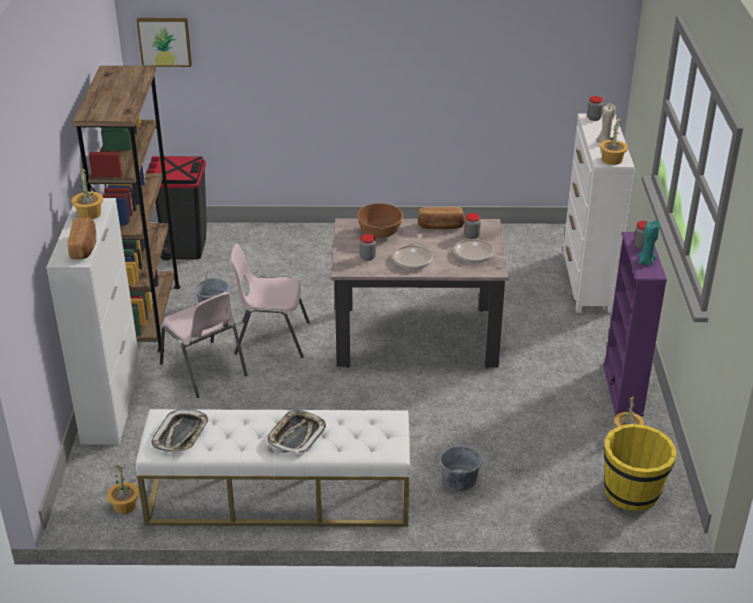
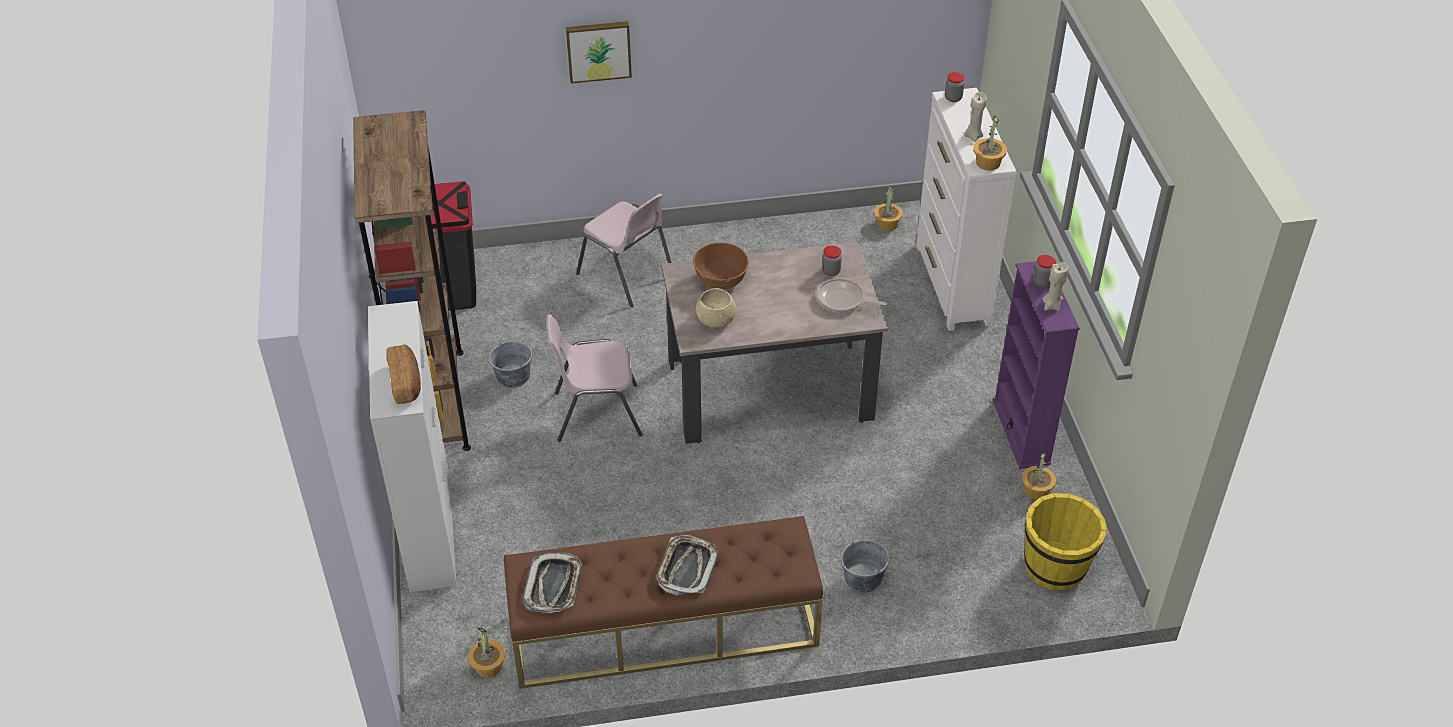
camera: 10 degrees left, 10 degrees up
potted plant [71,168,103,219] -> potted plant moved to [874,187,903,231]
white bench [136,409,410,527] -> brown bench [504,516,823,689]
picture [137,18,192,67] -> picture moved to [566,21,632,84]
pink chair [160,292,247,398] -> pink chair moved to [576,194,672,307]
jar [360,234,376,261] -> beige bowl [696,288,736,327]
frying pan [393,234,433,270] -> none
bread [418,207,465,229] -> none
turquoise candle [638,220,660,266] -> beige candle [1042,262,1068,311]

